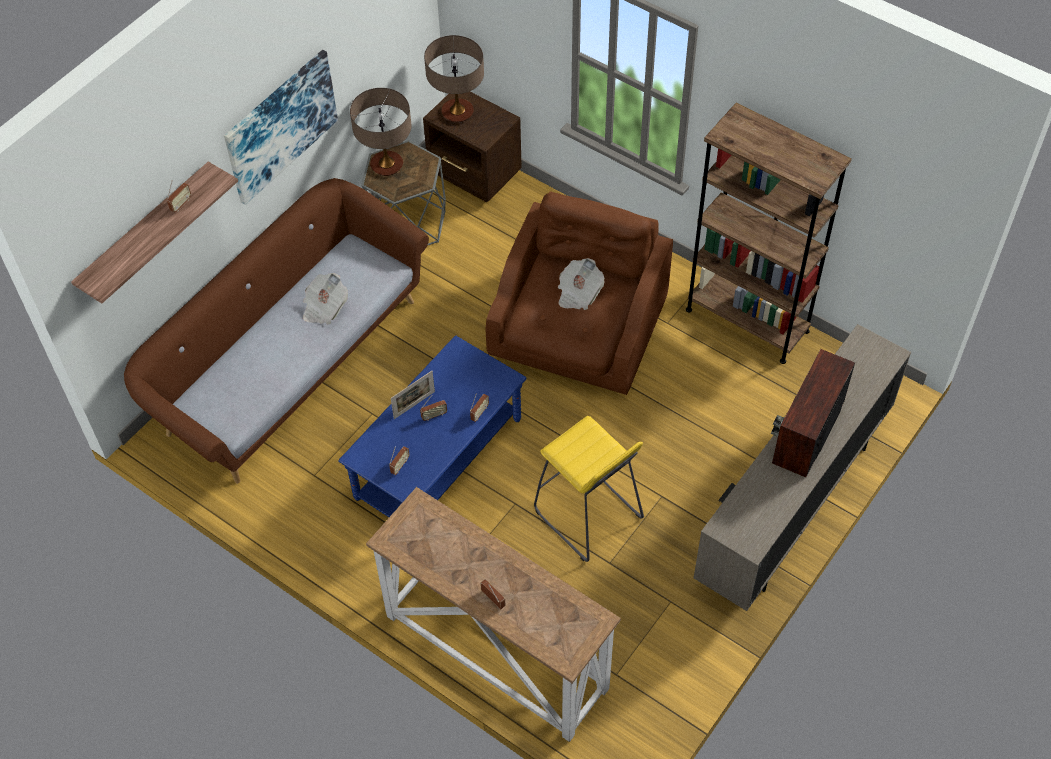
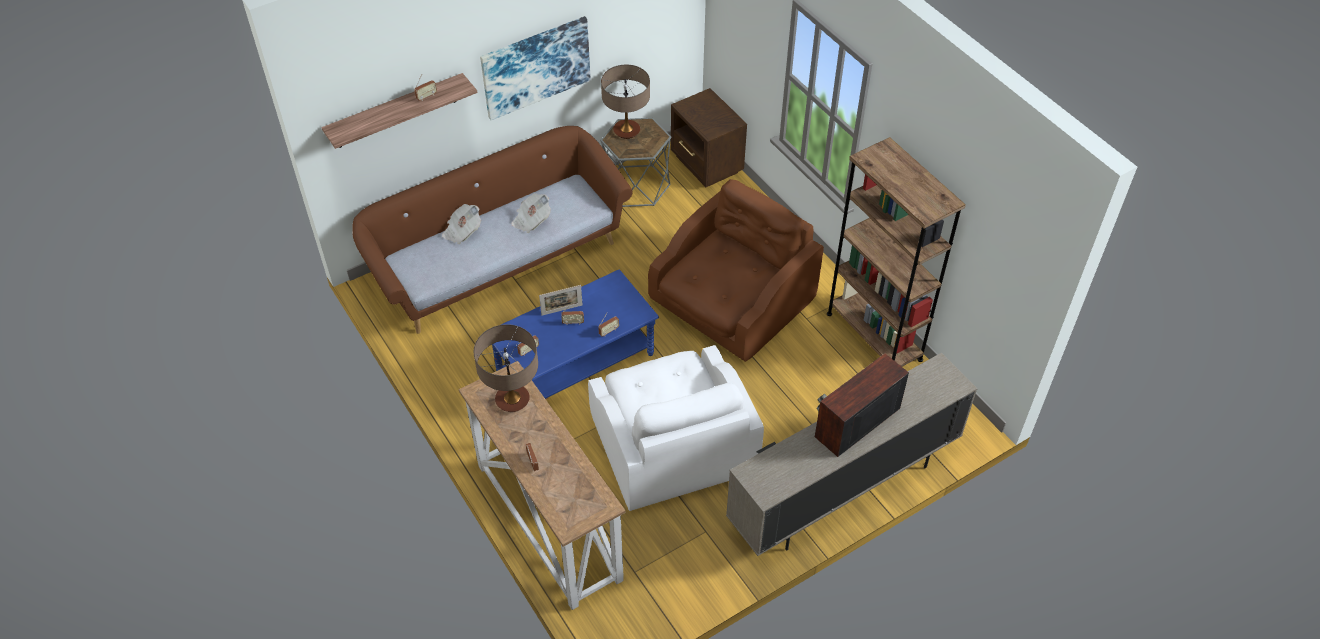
camera: 20 degrees right, 5 degrees down
table lamp [424,35,484,123] -> table lamp moved to [474,324,538,412]
yellow stool [534,416,644,562] -> white armchair [588,345,764,511]
newspaper [558,258,605,310] -> newspaper moved to [442,204,481,244]

